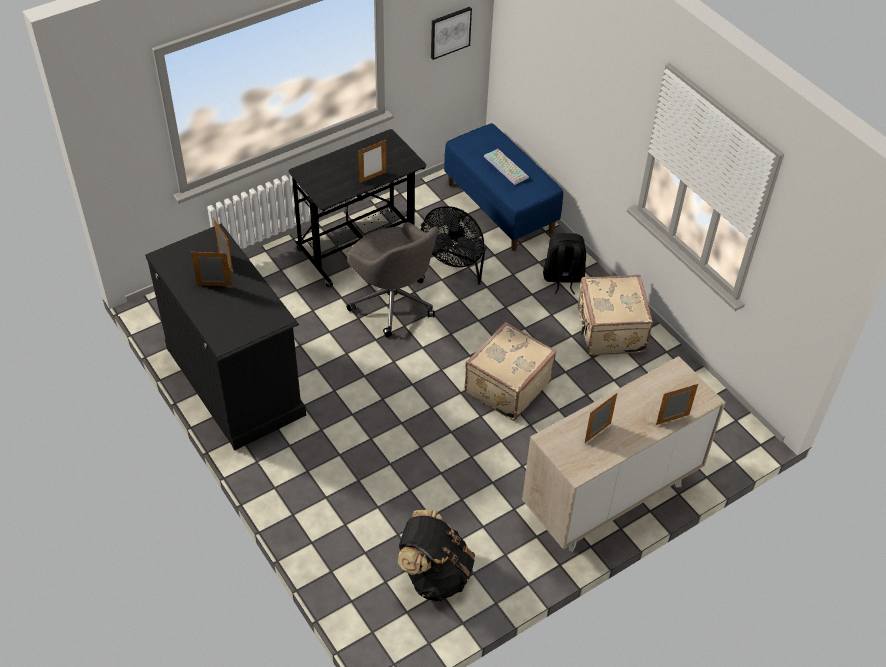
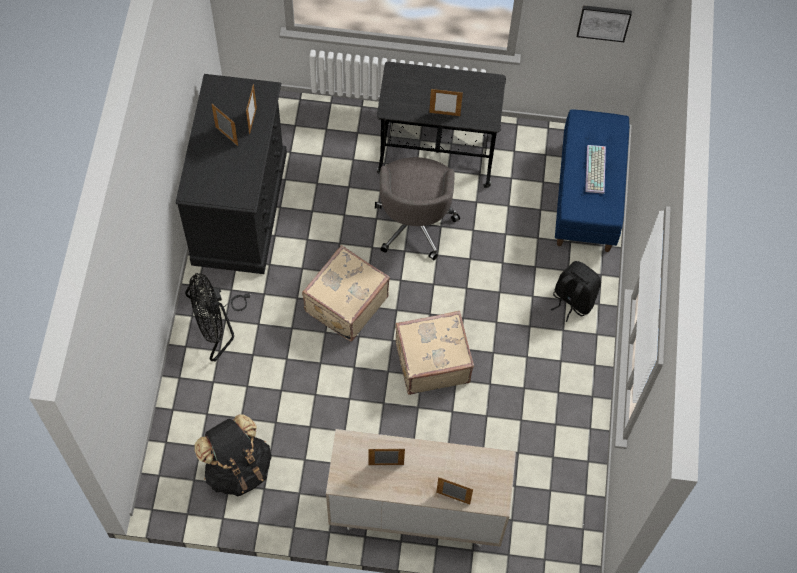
camera: 40 degrees right, 15 degrees up
black fan [420,206,487,285] -> black fan moved to [185,273,252,362]
beige suitcase [578,275,653,355] -> beige suitcase moved to [302,245,390,341]

